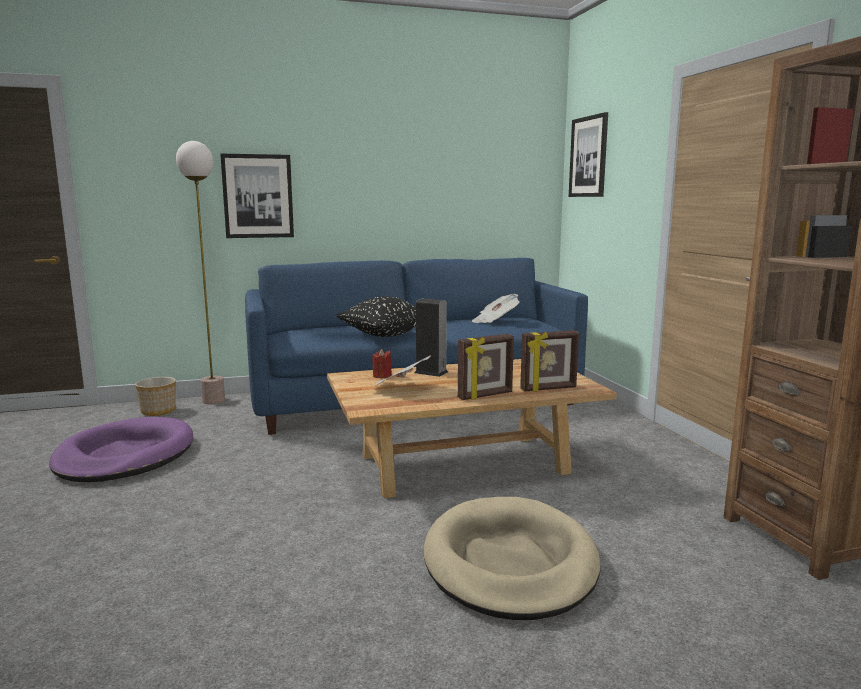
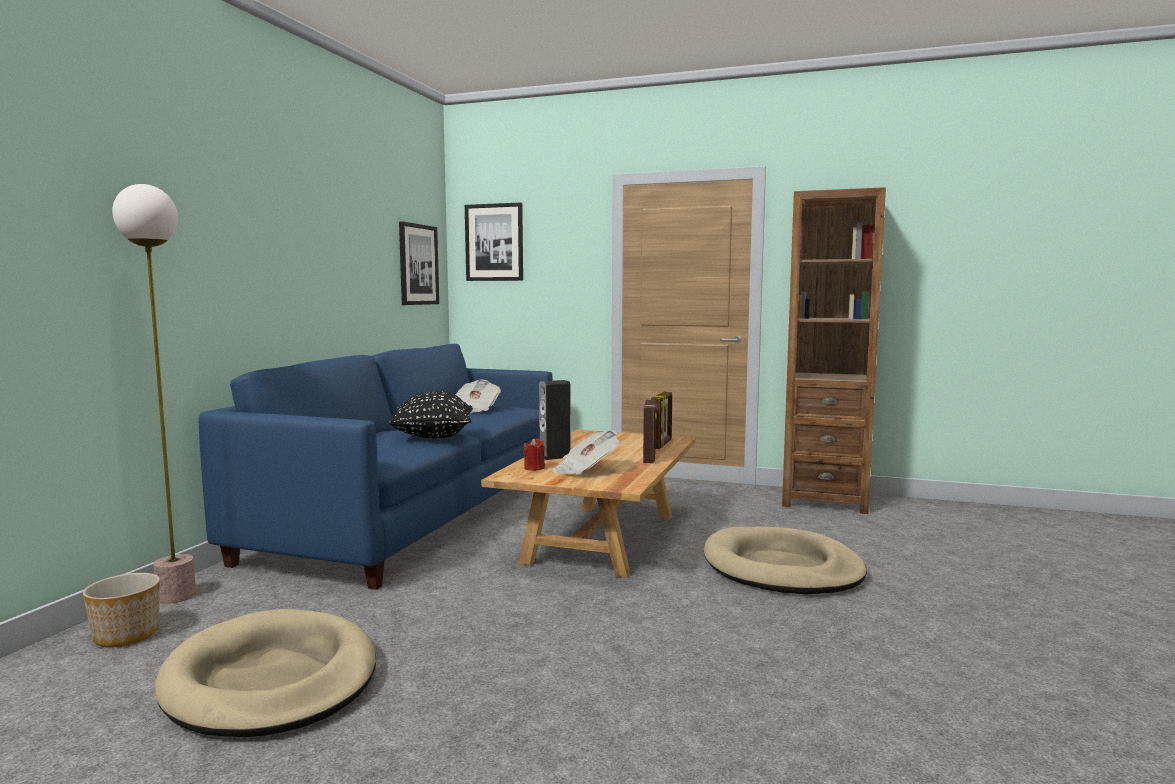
camera: 55 degrees left, 5 degrees down
purple dog bed [49,417,193,482] -> beige dog bed [155,609,376,737]
picture [220,154,294,238] -> picture moved to [399,221,439,305]

